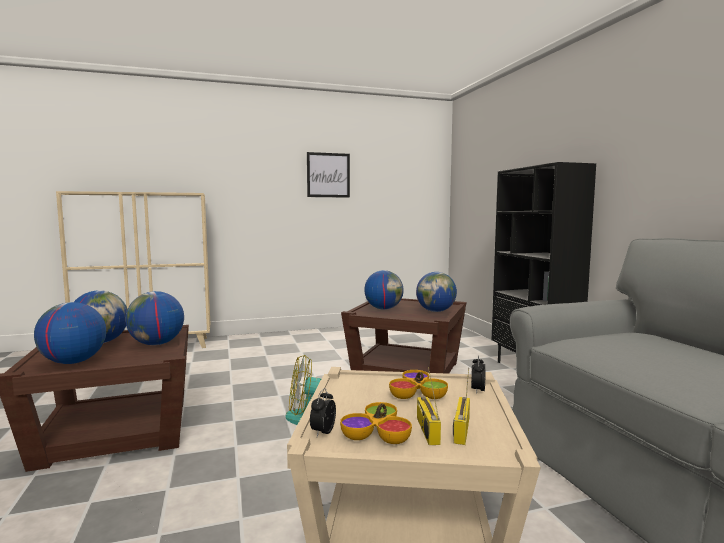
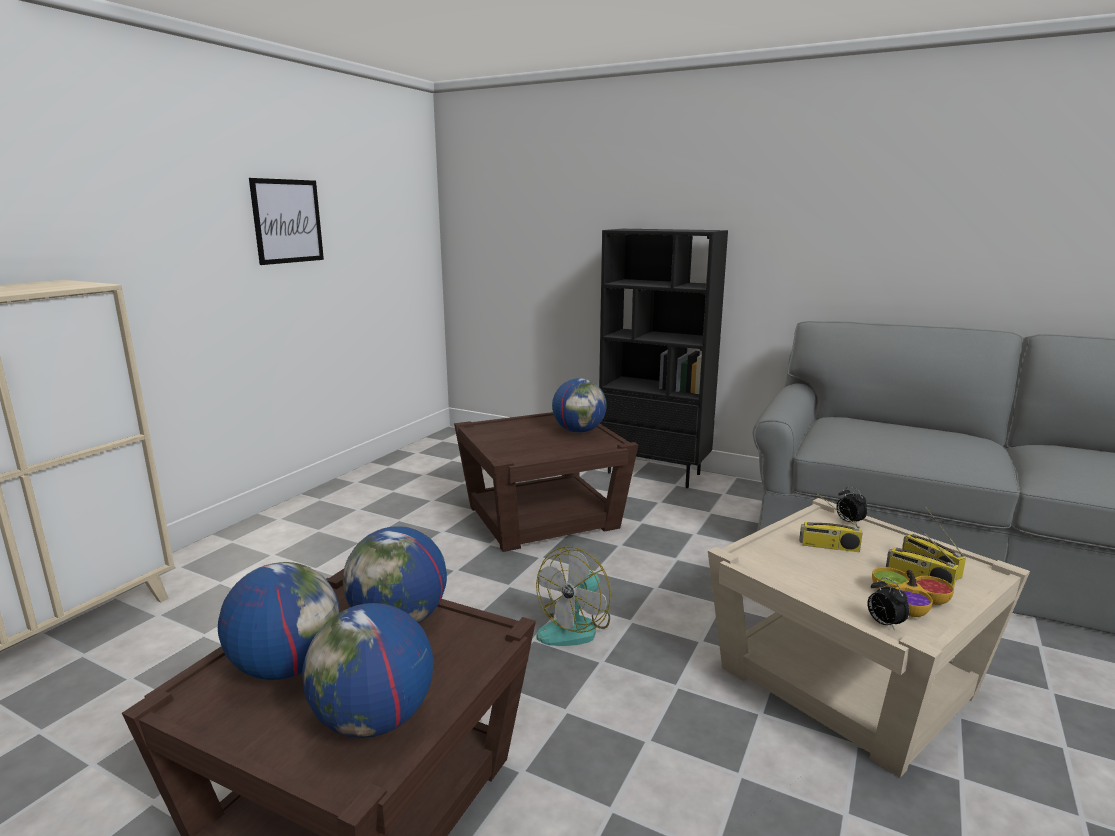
camera: 45 degrees left, 10 degrees up
globe [364,270,404,310] -> none
bowl [389,370,448,399] -> radio [799,494,863,552]

